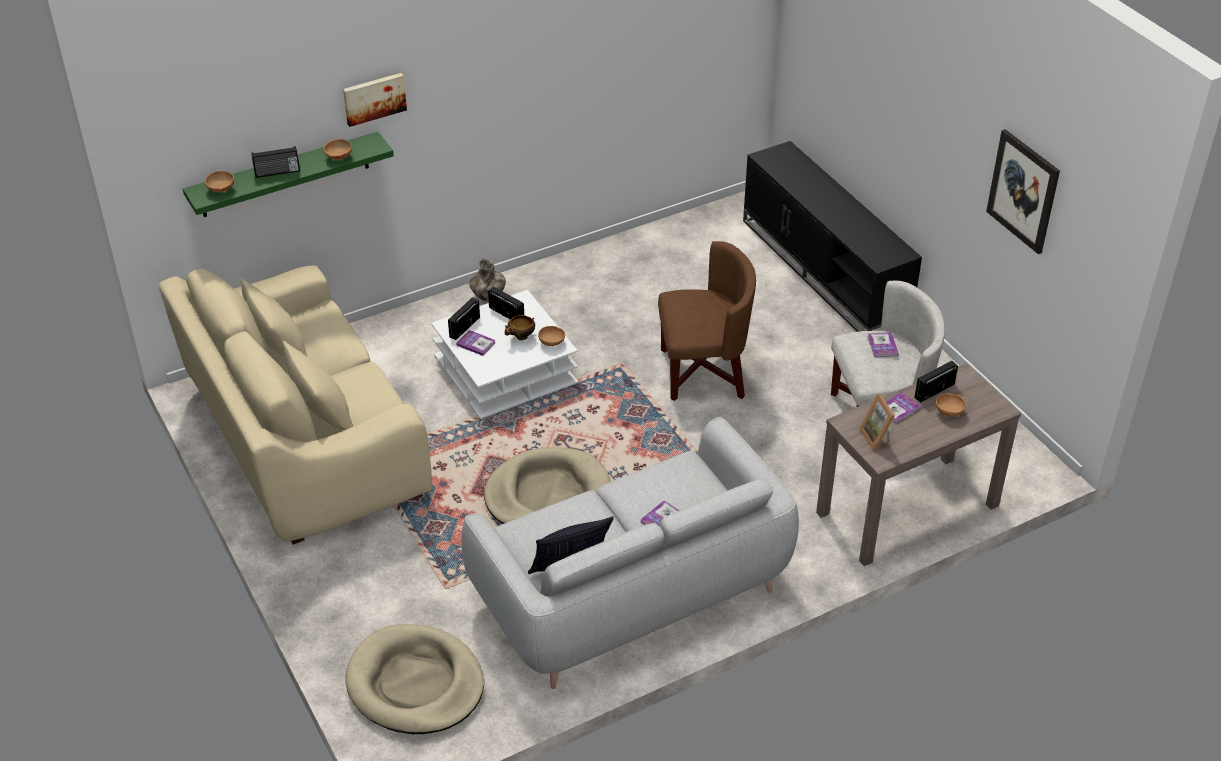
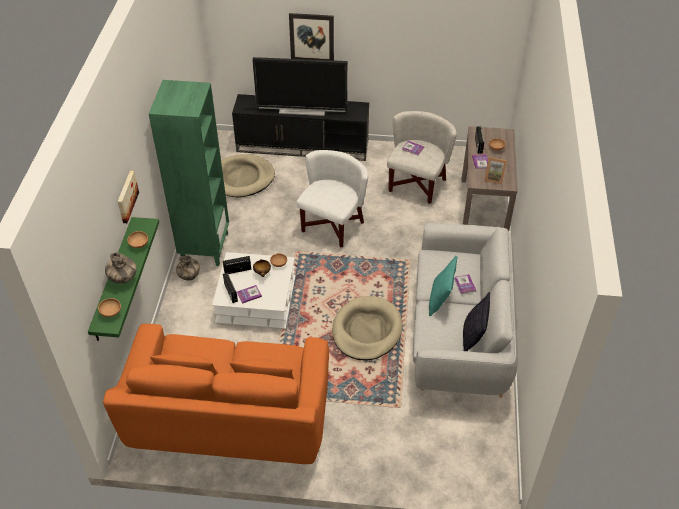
camera: 55 degrees left, 5 degrees up
beige sofa [159,265,432,545] -> orange sofa [103,324,329,464]
radio [252,146,300,178] -> vase [105,252,137,284]
beige dog bed [345,624,484,734] -> beige dog bed moved to [221,154,275,197]
brown armchair [658,241,756,401] -> white armchair [297,150,368,248]
picture [986,129,1060,254] -> picture moved to [289,13,334,60]
none -> green bookcase [149,80,229,266]
none -> television [252,57,348,116]
none -> turquoise pillow [429,256,457,316]

